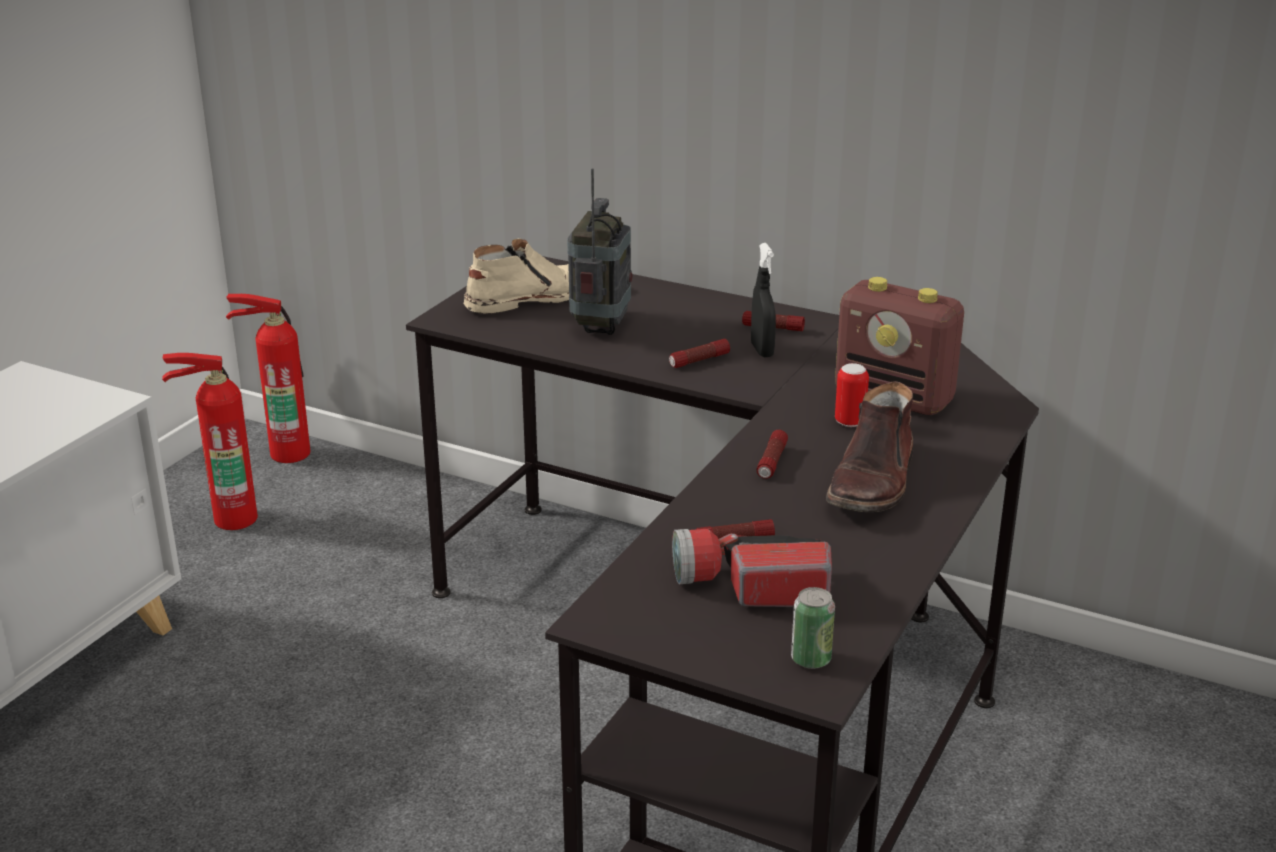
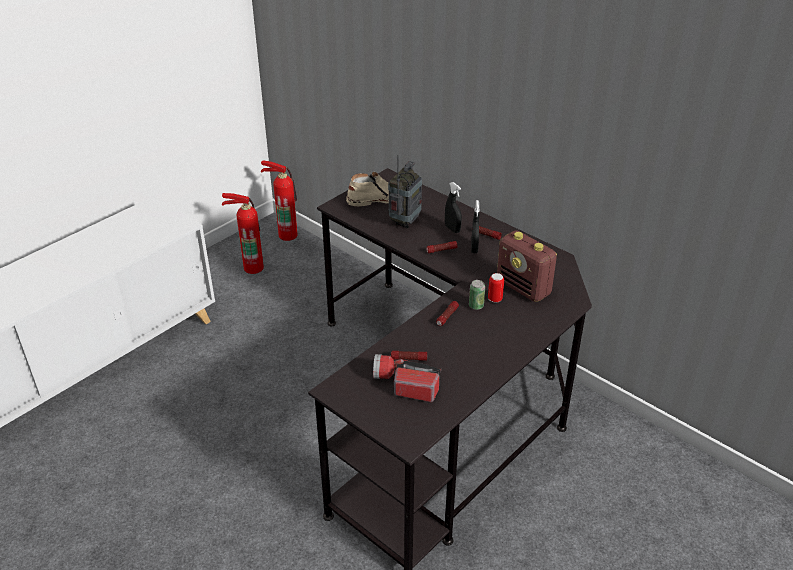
camera: 15 degrees right, 10 degrees up
can [791,587,835,669] -> can moved to [469,280,485,310]
brown boot [826,381,913,512] -> none
none -> black spray bottle [445,182,462,233]

